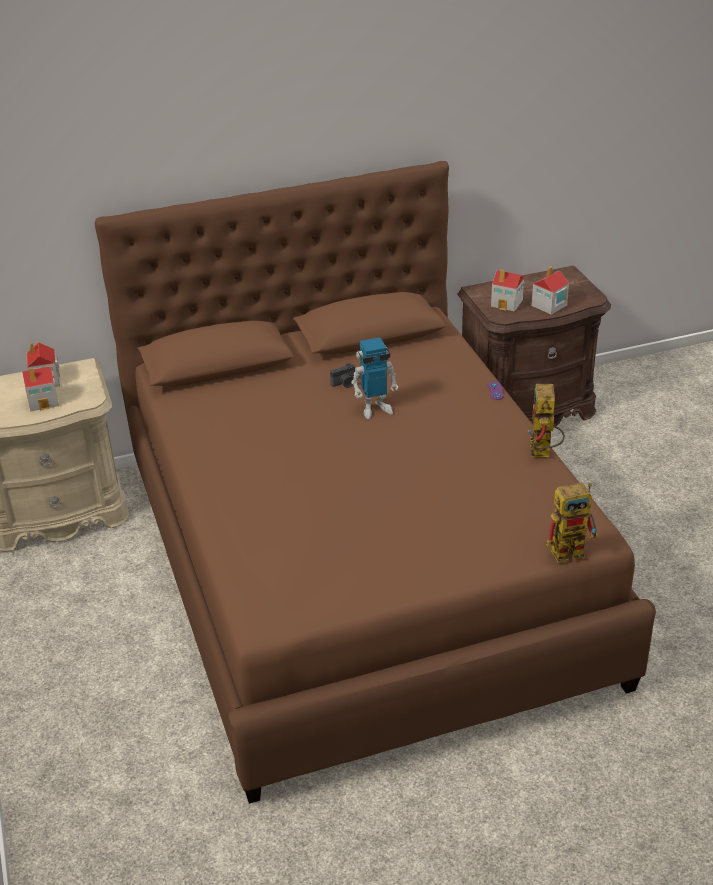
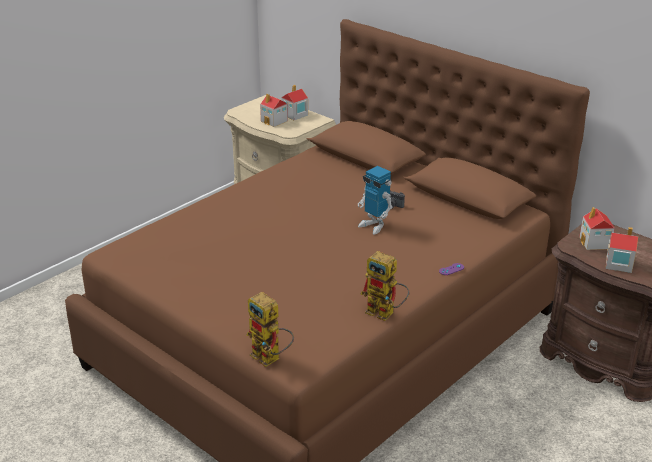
camera: 60 degrees right, 5 degrees down
toy robot [527,384,565,458] -> toy robot turned 120 degrees counterclockwise [360,251,410,321]

